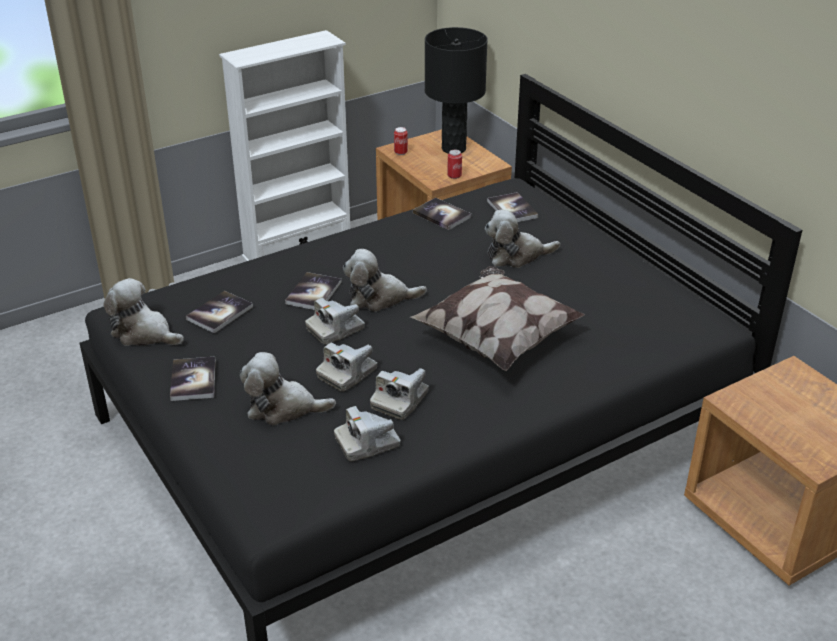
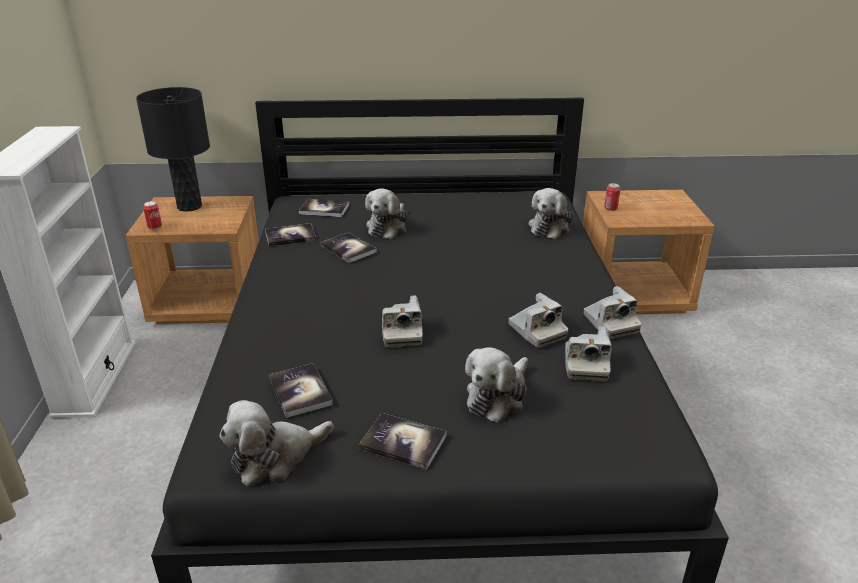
camera: 60 degrees left, 5 degrees down
book [285,272,342,310] -> book moved to [321,233,377,263]
camera [316,343,377,392] -> camera moved to [584,286,642,339]
plush toy [343,249,427,312] -> plush toy moved to [529,188,574,239]
pillow [410,266,585,371] -> none
can [447,150,462,179] -> can moved to [604,183,621,211]

